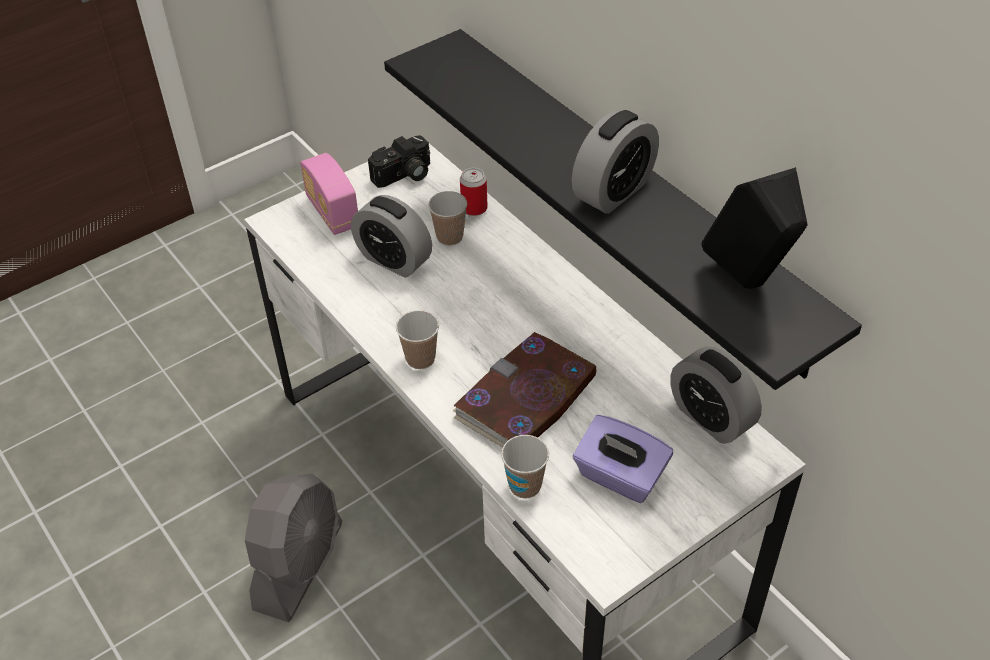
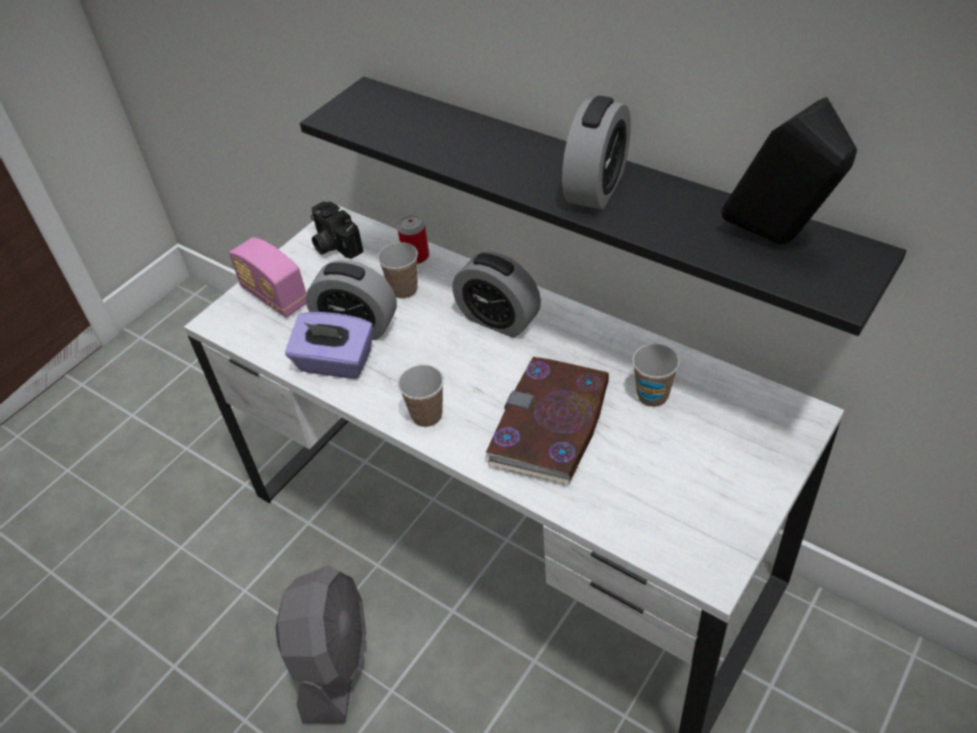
camera: 15 degrees left, 0 degrees up
camera [368,135,430,188] -> camera turned 105 degrees clockwise [311,201,363,259]
cup [501,435,549,499] -> cup moved to [632,344,680,407]
purple tissue box [573,415,673,503] -> purple tissue box moved to [285,312,373,379]
alarm clock [670,347,762,444] -> alarm clock moved to [452,252,541,338]

